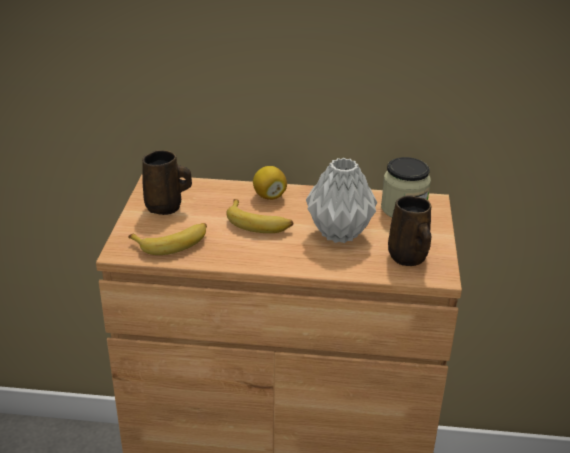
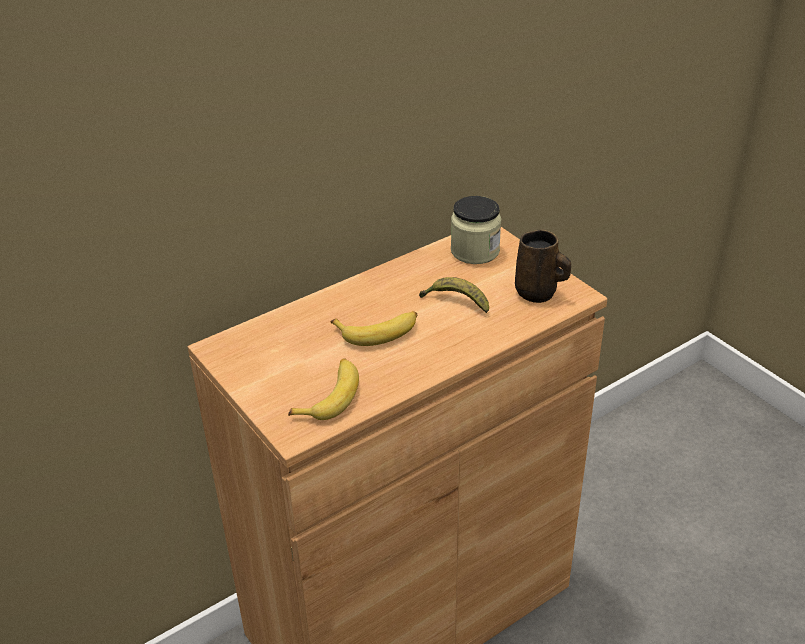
camera: 40 degrees left, 5 degrees up
brown mug [142,150,192,215] -> none
lemon [253,166,287,200] -> none
grey vase [306,158,377,243] -> banana [419,277,489,313]

